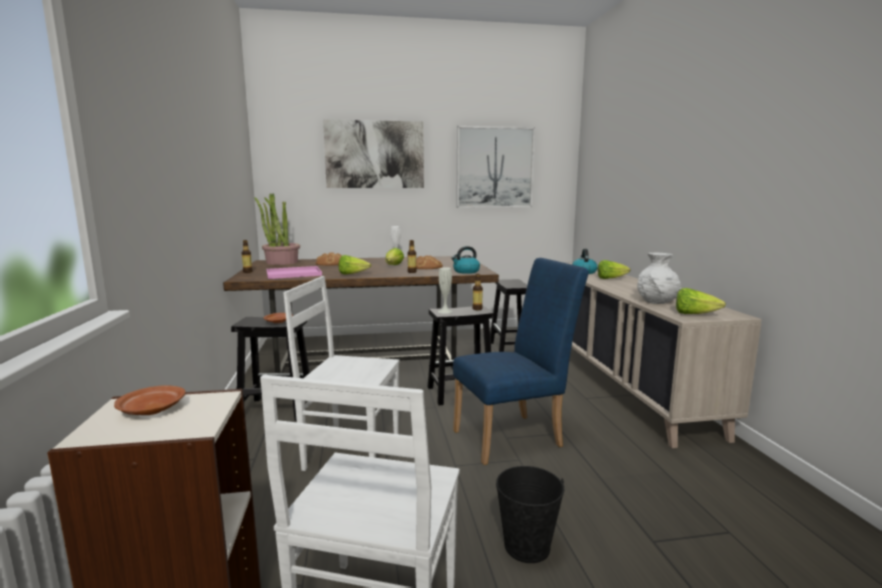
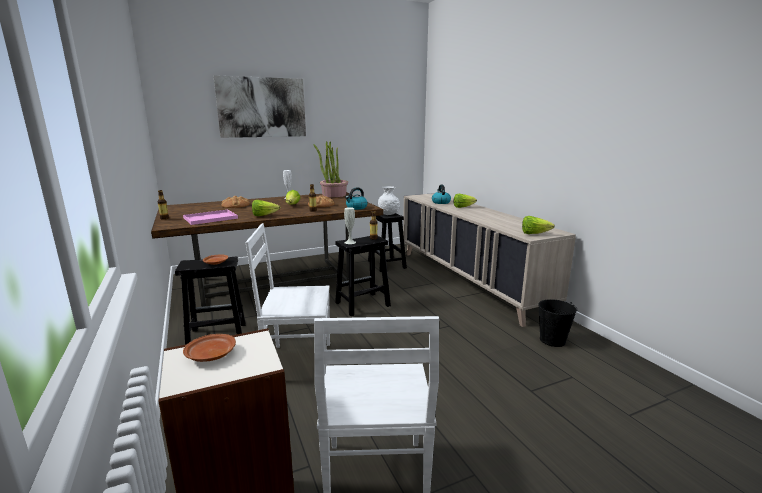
camera: 15 degrees left, 5 degrees up
potted plant [254,193,300,265] -> potted plant moved to [314,141,348,197]
blue chair [453,258,589,465] -> none
picture [456,126,535,208] -> none
black bucket [496,466,564,563] -> black bucket moved to [538,299,577,347]
white vase [637,253,682,304] -> white vase moved to [378,186,400,215]

